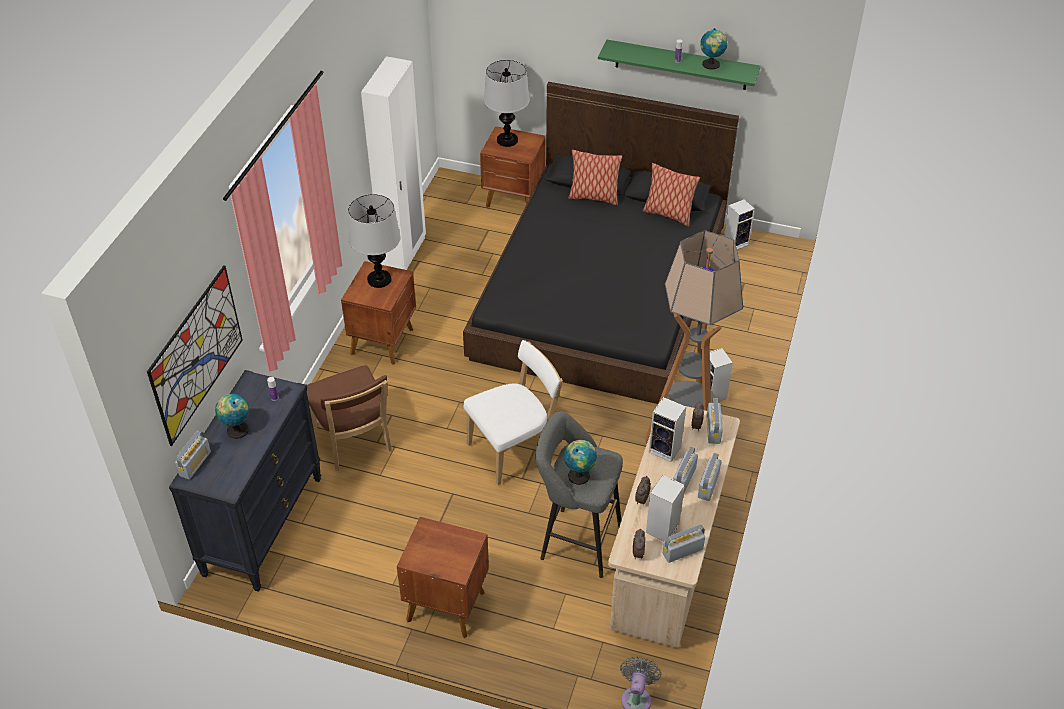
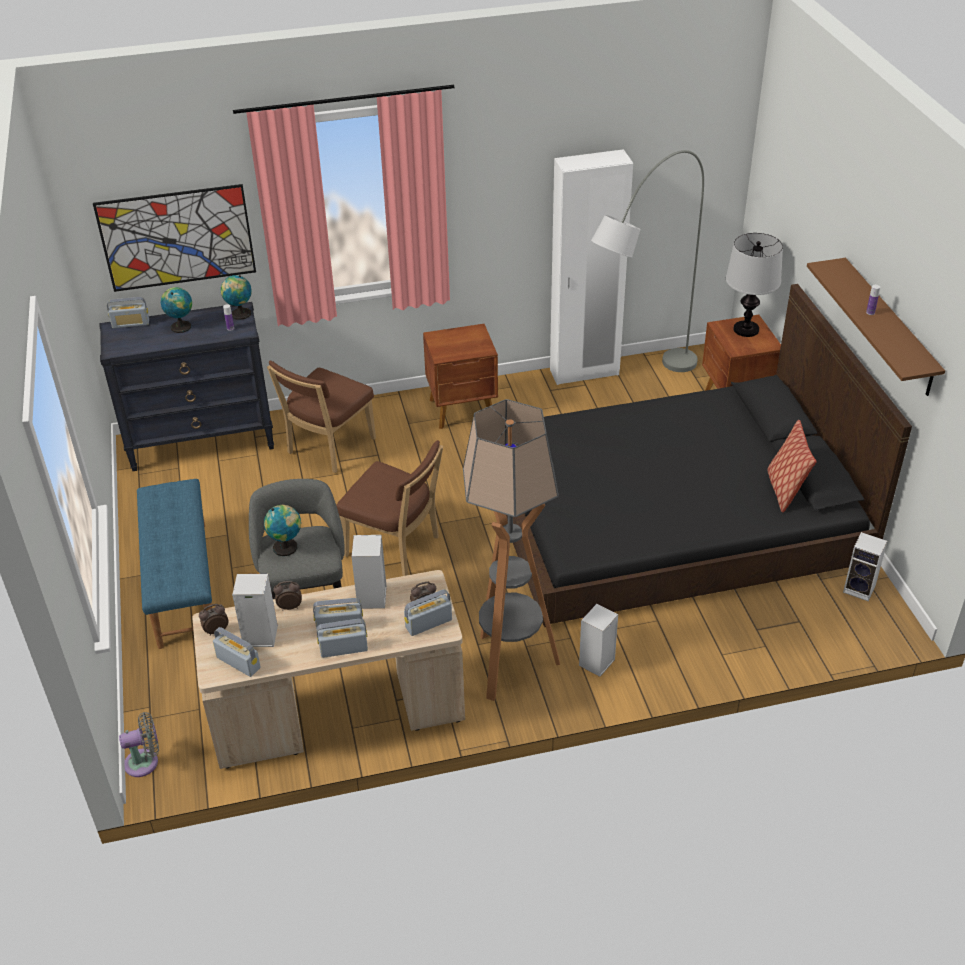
camera: 60 degrees right, 5 degrees down
table lamp [348,194,400,288] -> none
brown nightstand [397,517,489,638] -> blue bench [137,479,212,649]
white chair [464,340,563,485] -> brown chair [336,440,443,576]
pillow [569,150,622,205] -> none
green shelf [598,39,761,90] -> brown shelf [807,258,945,396]
globe [700,28,727,70] -> globe moved to [221,275,252,320]
none -> grey floor lamp [591,150,704,372]

